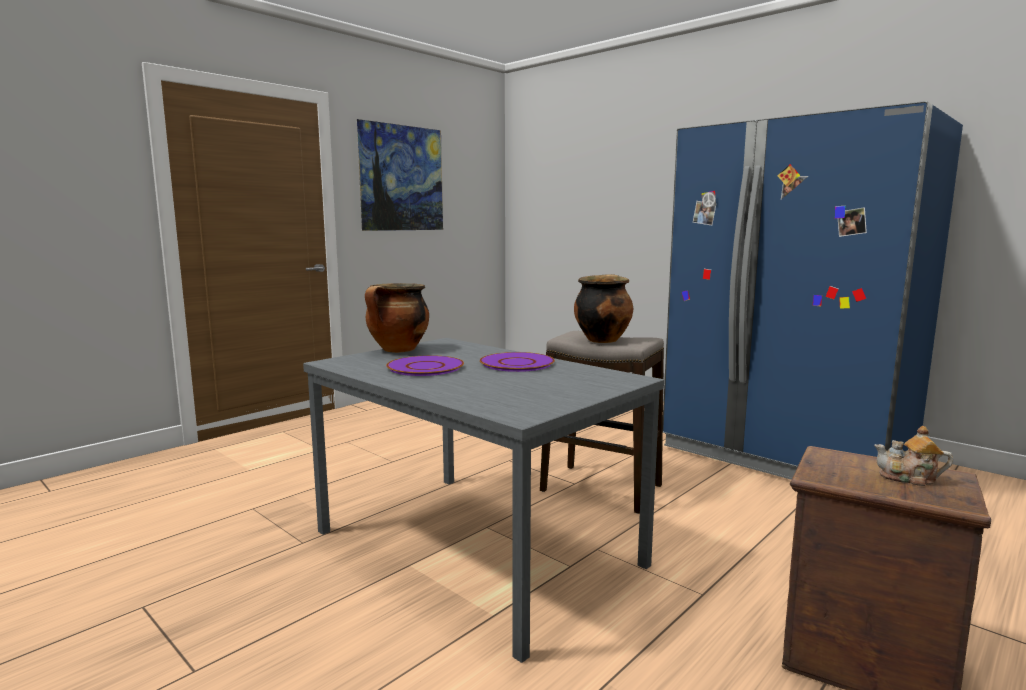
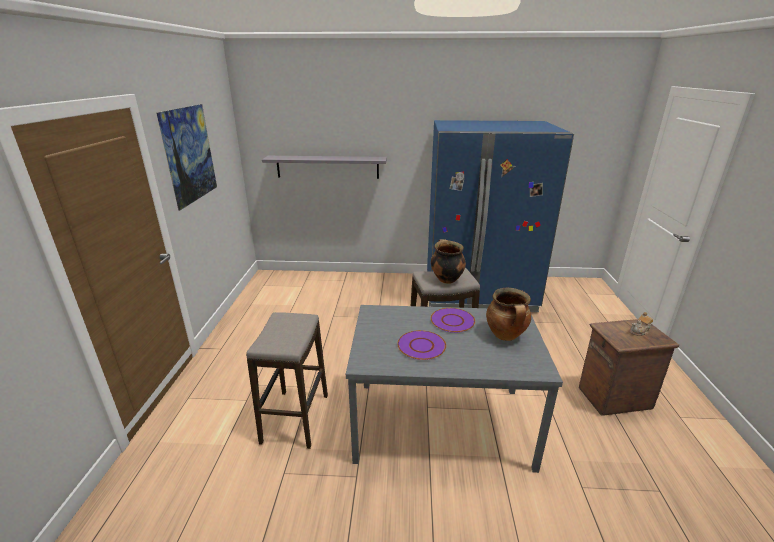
camera: 40 degrees left, 15 degrees up
cooking pot [365,283,429,353] -> cooking pot moved to [486,288,531,341]
none -> stool [246,312,328,449]
none -> grey shelf [262,156,387,179]

